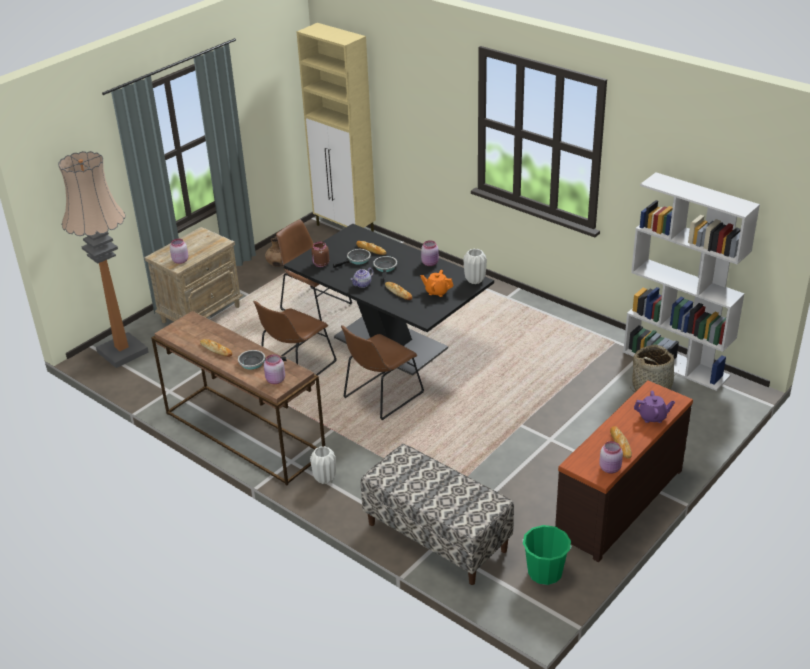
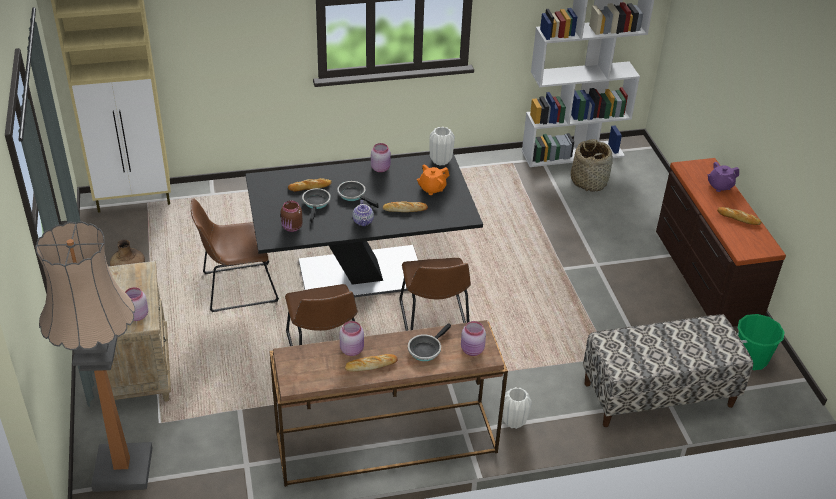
camera: 55 degrees left, 5 degrees up
pink jar [599,441,623,474] -> pink jar moved to [340,321,364,356]
purple teapot [634,391,675,423] -> purple teapot turned 150 degrees counterclockwise [708,162,739,192]

